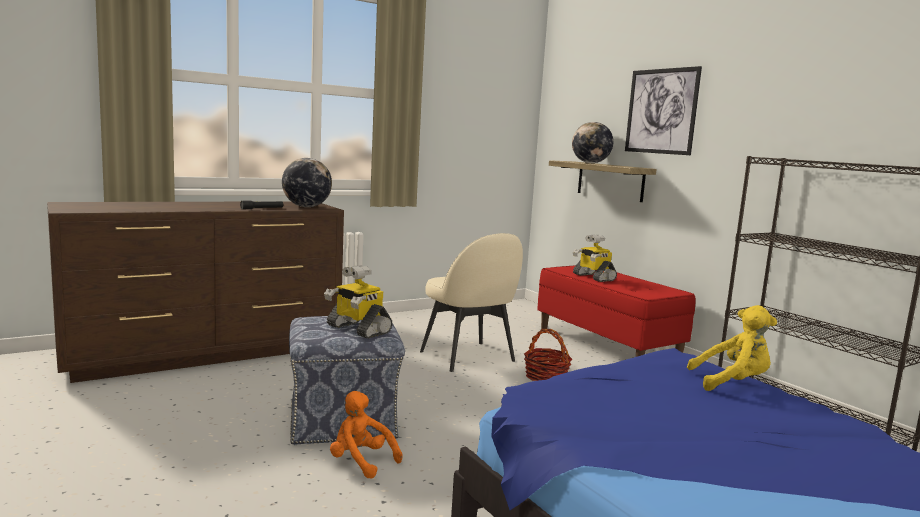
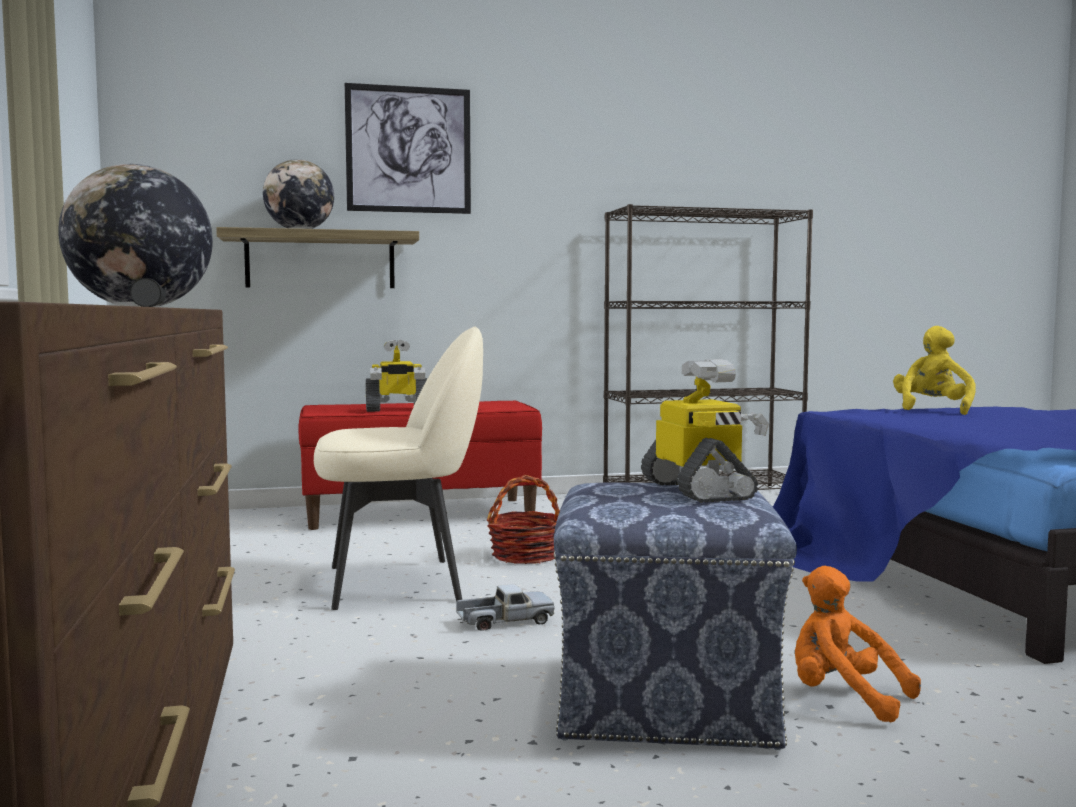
camera: 70 degrees left, 5 degrees down
toy robot [324,265,393,339] -> toy robot turned 75 degrees counterclockwise [641,359,769,502]
orange plush toy [330,391,403,479] -> orange plush toy turned 75 degrees clockwise [795,566,921,722]
none -> toy truck [456,584,555,631]

